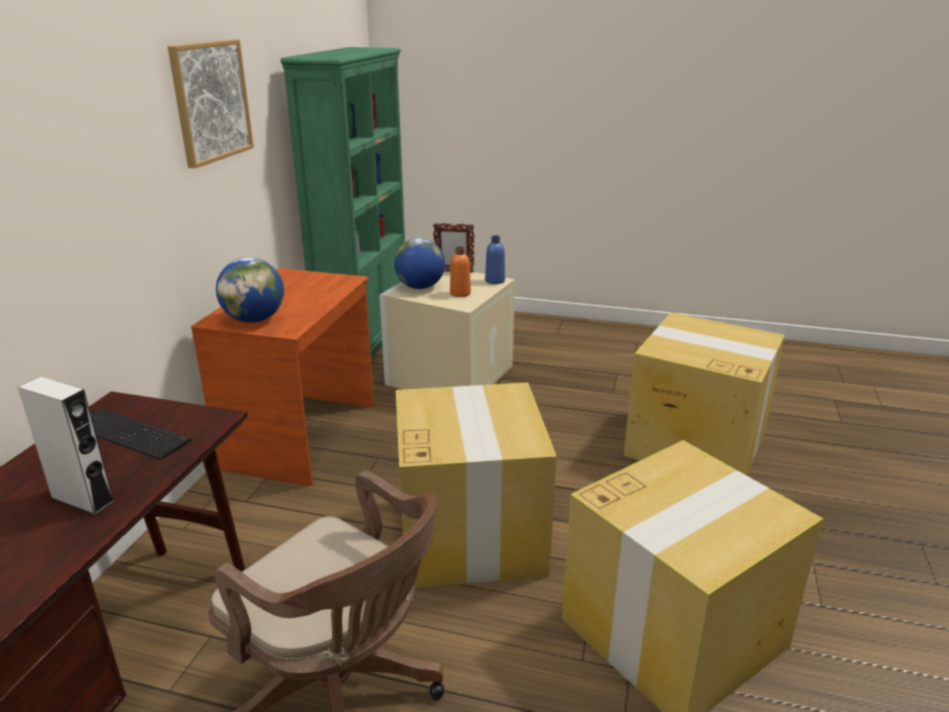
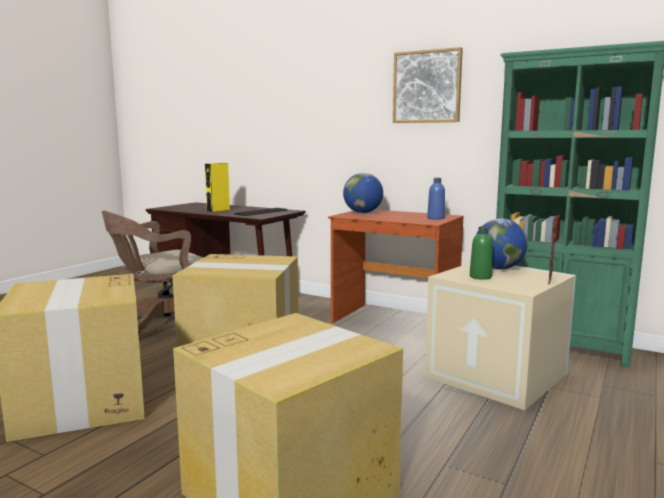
camera: 105 degrees right, 15 degrees down
grey speaker [18,376,115,515] -> yellow speaker [205,163,230,212]
orange bottle [450,246,471,297] -> green bottle [470,227,493,280]
blue bottle [485,235,505,284] -> blue bottle moved to [427,178,445,220]

